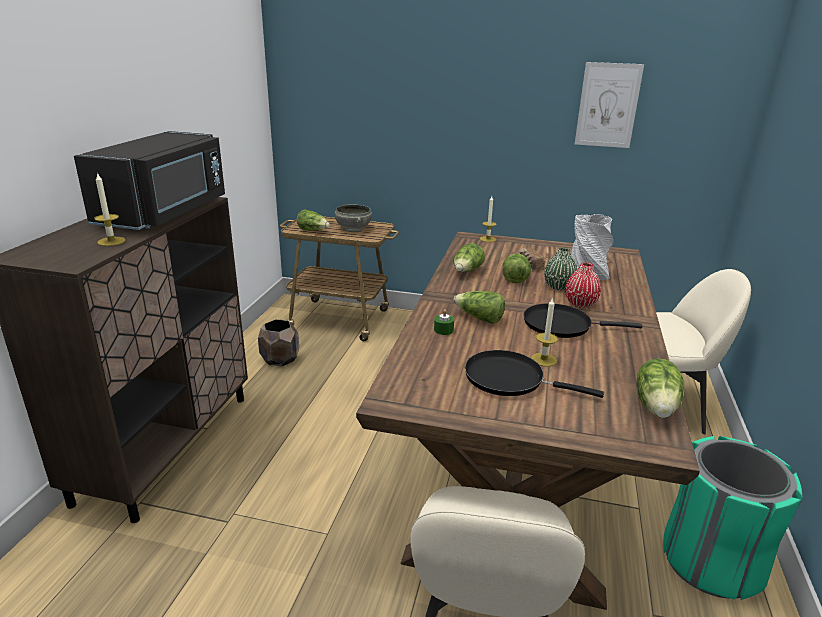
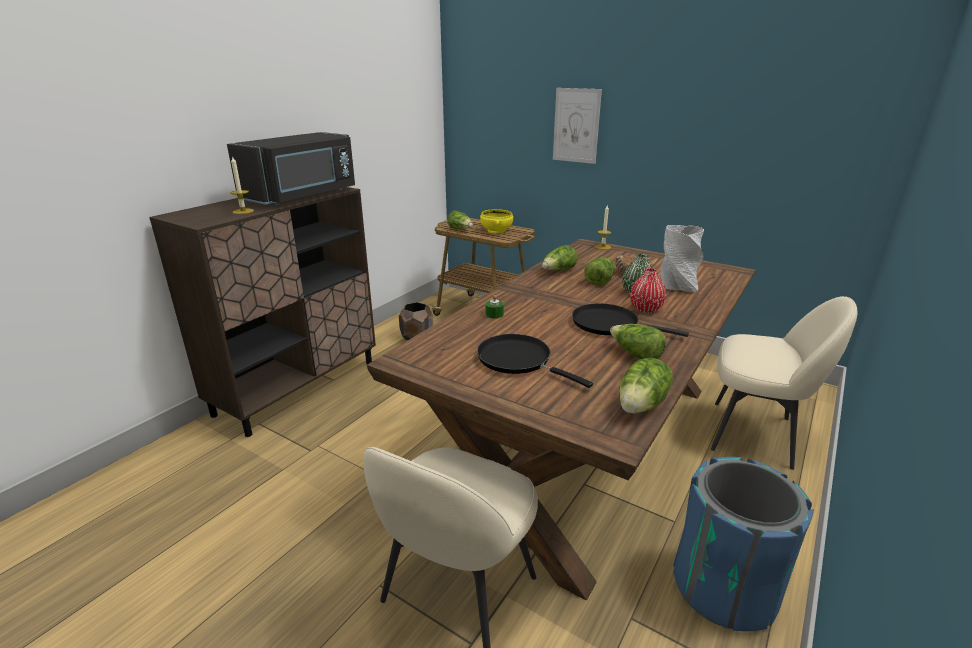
camera: 20 degrees right, 0 degrees up
grey bowl [335,204,372,232] -> yellow bowl [480,209,513,234]
lettuce [454,291,505,324] -> lettuce moved to [610,324,666,359]
candle [531,297,558,366] -> none
picture [575,62,644,148] -> picture moved to [553,88,602,164]
green trash can [663,436,802,600] -> blue trash can [673,457,814,631]

